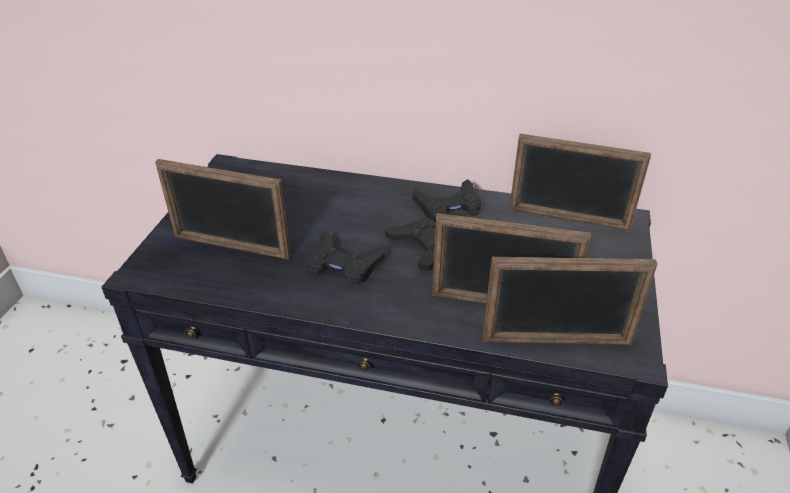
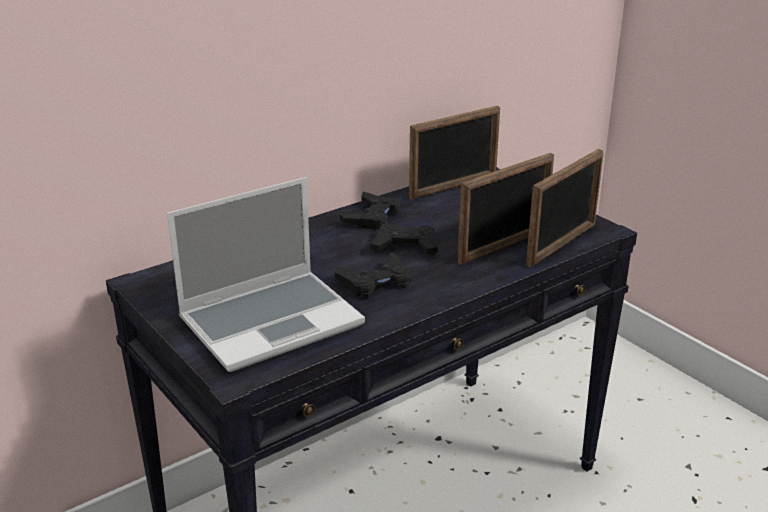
camera: 50 degrees left, 10 degrees down
picture frame [155,159,291,260] -> laptop [167,177,365,372]

